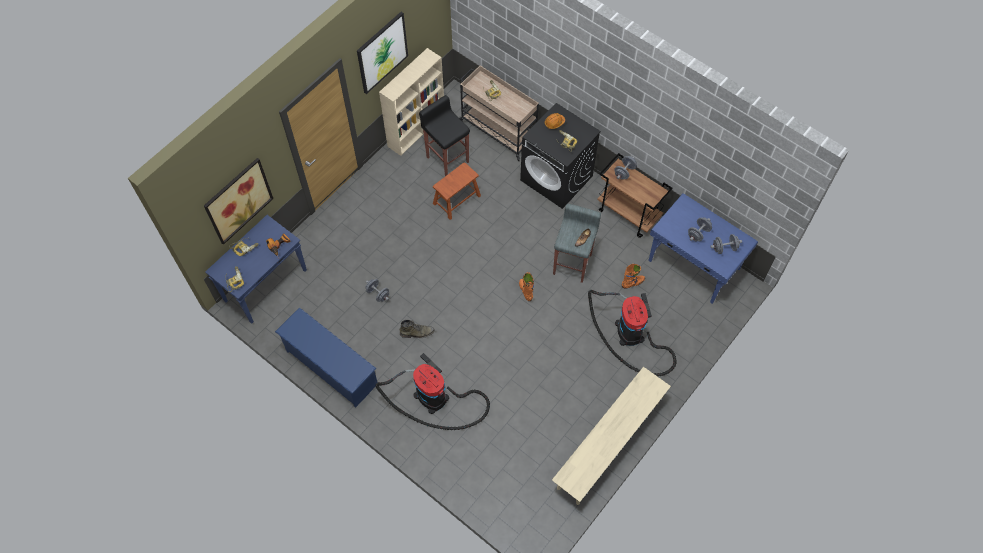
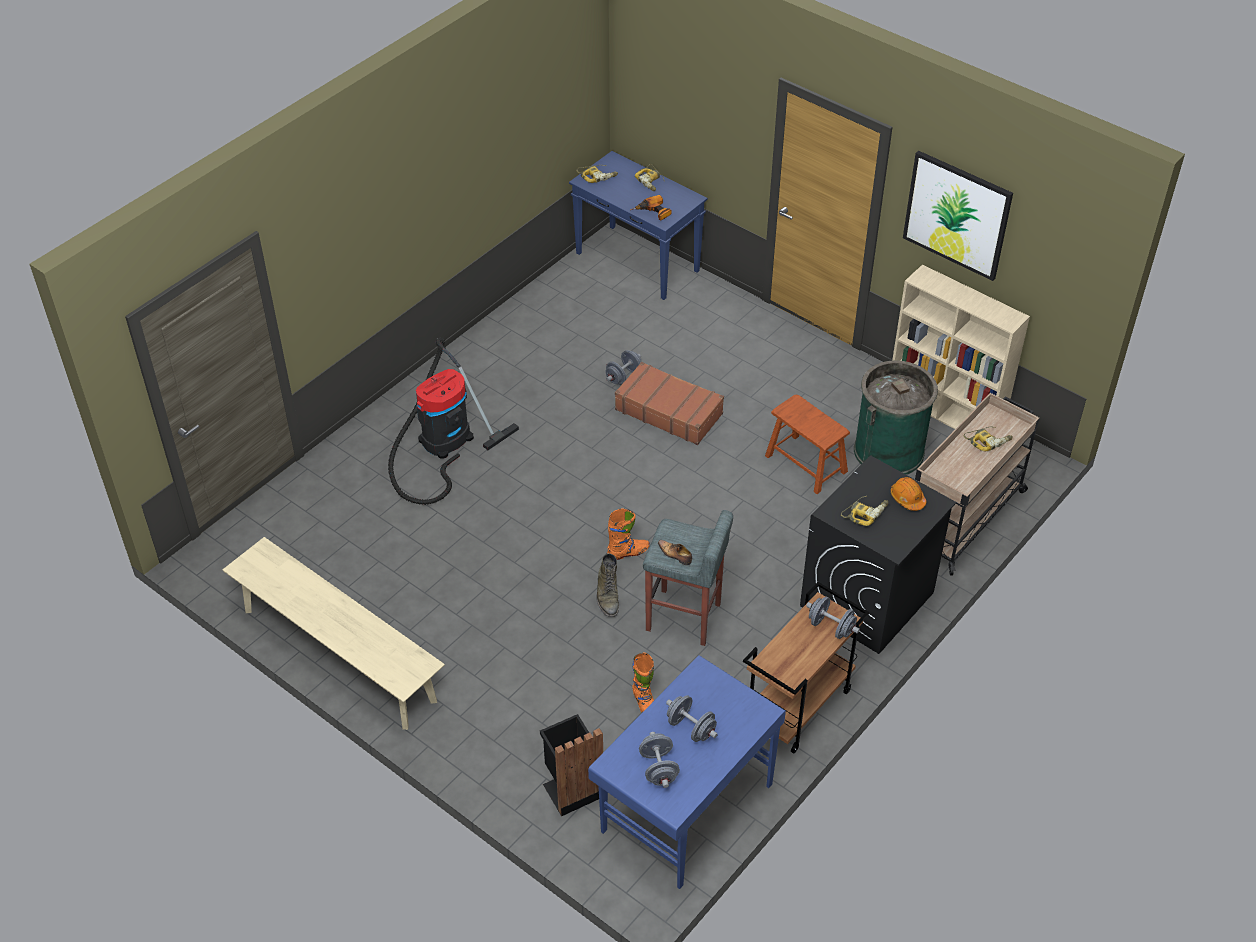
camera: 90 degrees right, 15 degrees down
picture [204,158,273,245] -> none
blue shoe rack [275,307,378,408] -> none
green boot [400,320,435,338] -> green boot moved to [596,553,619,617]
black stool [419,95,470,176] -> green trash can [854,360,938,475]
vacuum cleaner [588,290,677,376] -> none
none -> black trash can [540,714,603,816]
none -> brown suitcase [615,362,724,445]

